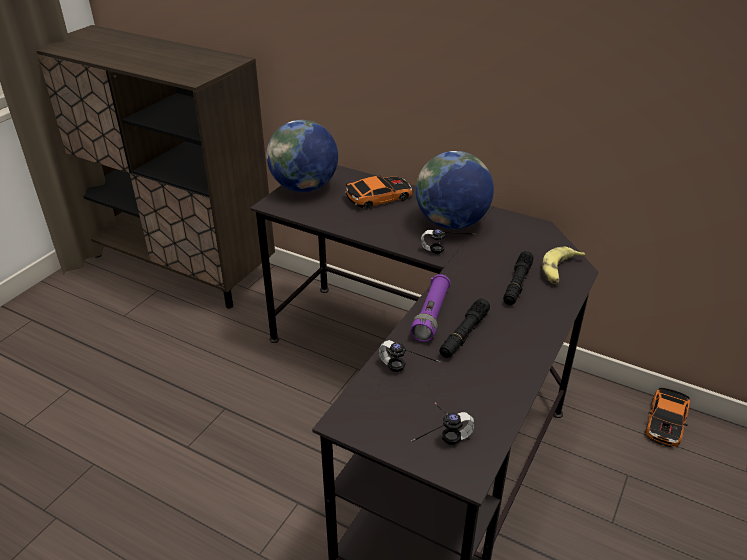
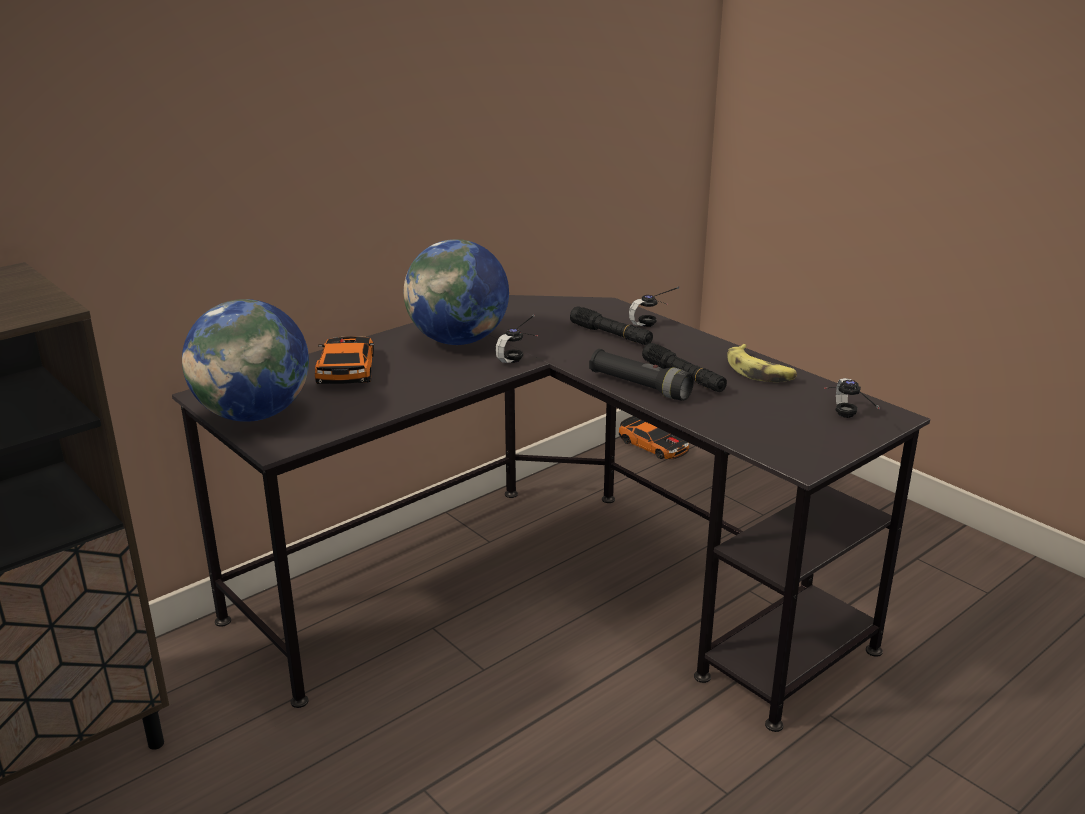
camera: 70 degrees left, 10 degrees down
headphones [379,340,440,372] -> headphones moved to [629,286,680,327]
purple flashlight [411,274,451,342] -> black flashlight [589,349,694,401]
banana [542,247,585,284] -> banana moved to [727,344,797,382]

